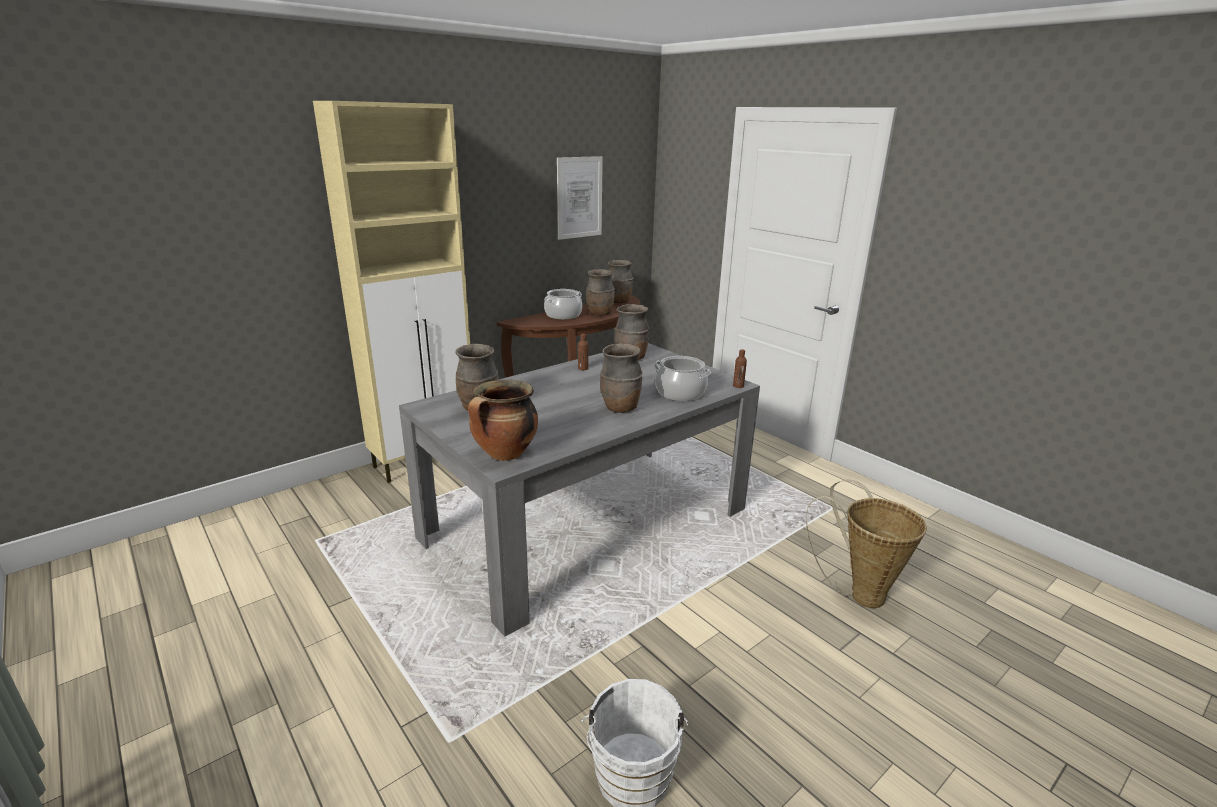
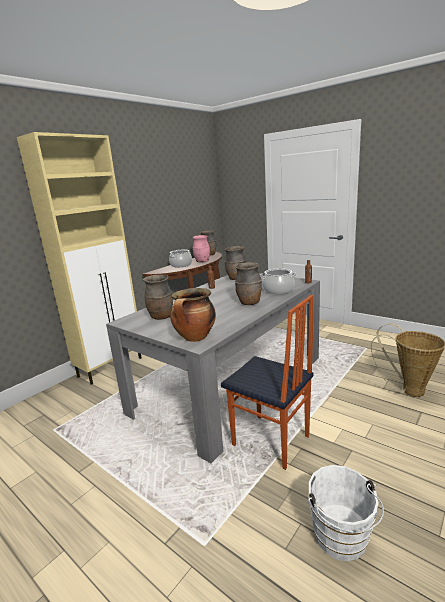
camera: 10 degrees left, 5 degrees down
picture [557,156,603,240] -> none
brown vase [586,269,615,316] -> pink vase [192,235,210,263]
none -> chair [221,295,313,470]

